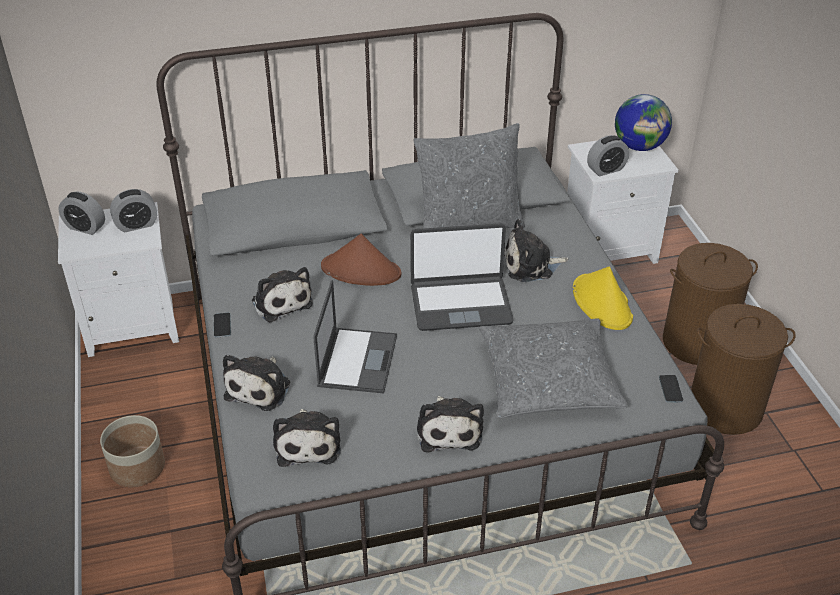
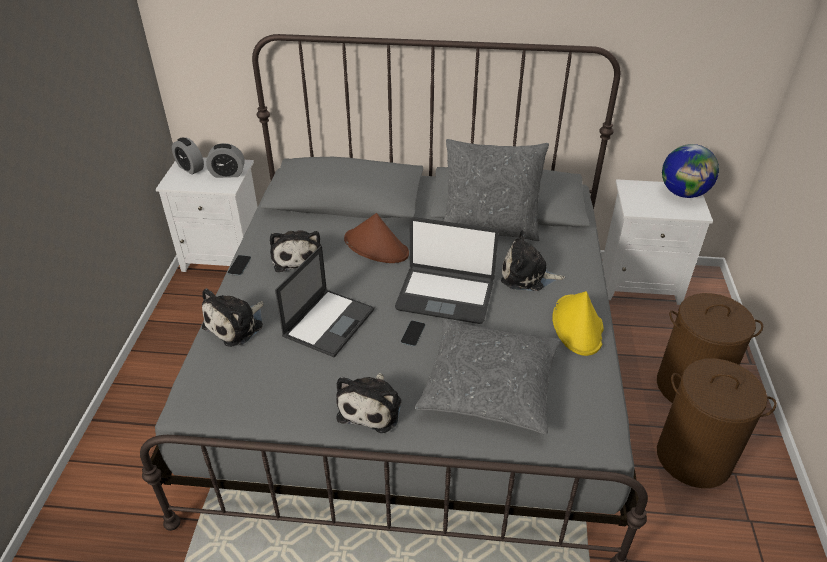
camera: 20 degrees right, 0 degrees up
planter [100,415,165,487] -> none
plush toy [273,409,341,467] -> none
alarm clock [587,135,629,176] -> none
phone [659,375,683,403] -> phone moved to [401,321,425,346]

